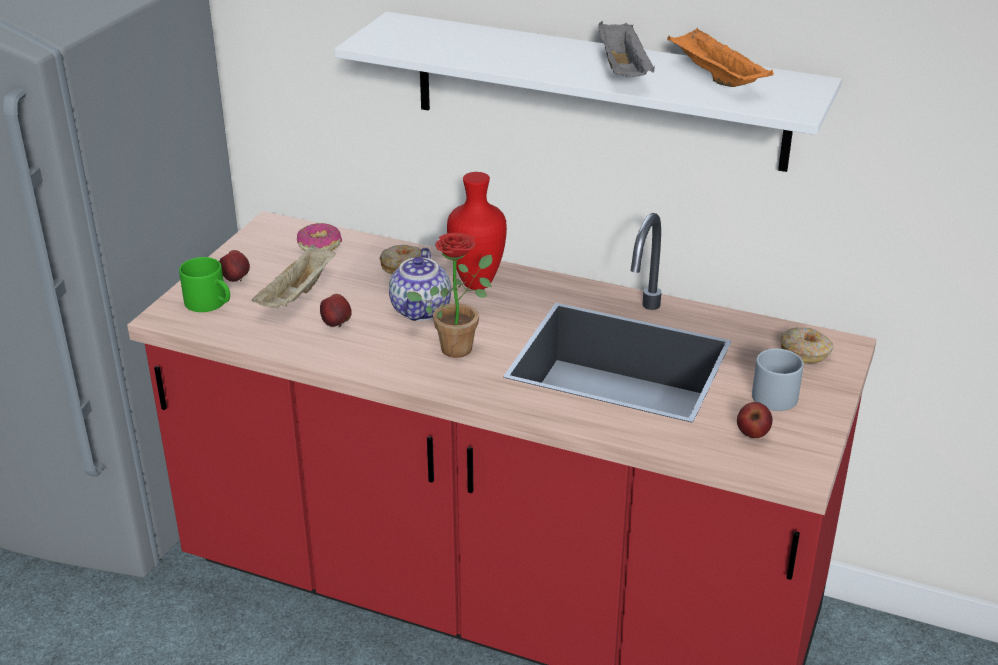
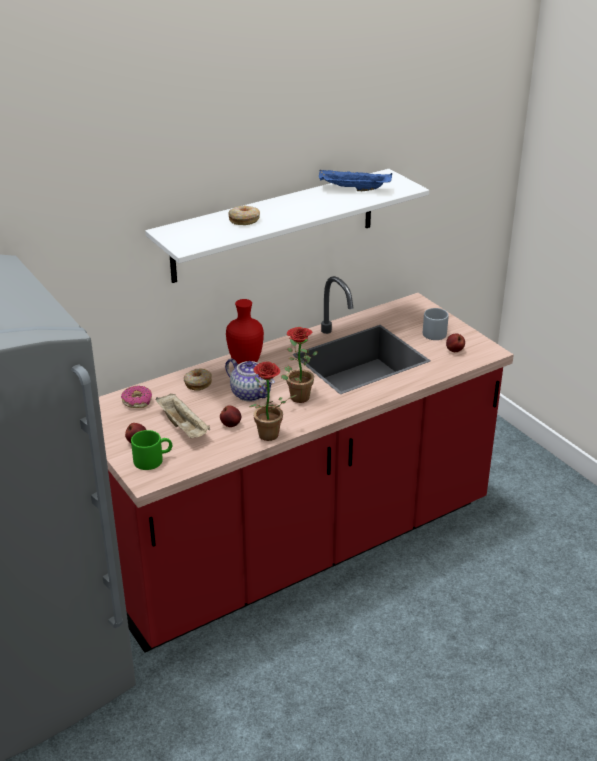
camera: 55 degrees left, 0 degrees up
grey tray [598,21,655,77] -> none
orange tray [667,27,774,87] -> blue tray [319,169,392,191]
donut [780,328,833,363] -> donut moved to [228,205,260,225]
none -> potted plant [249,361,297,441]

